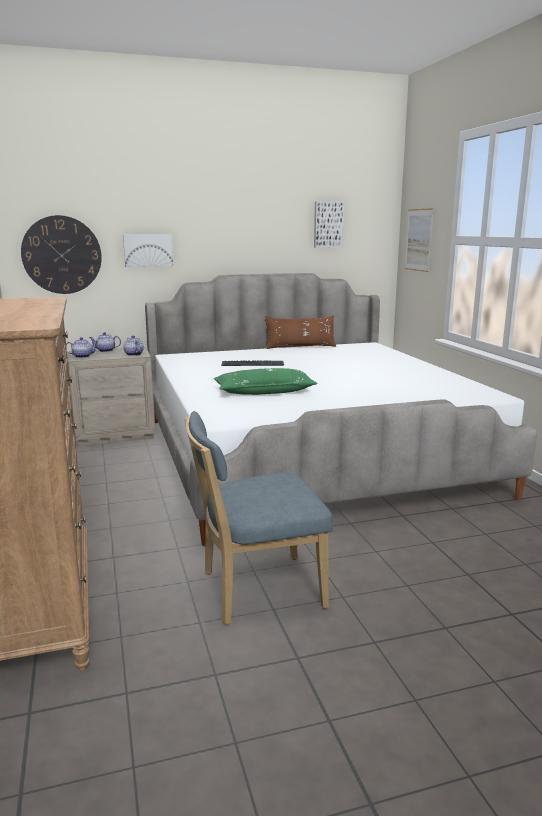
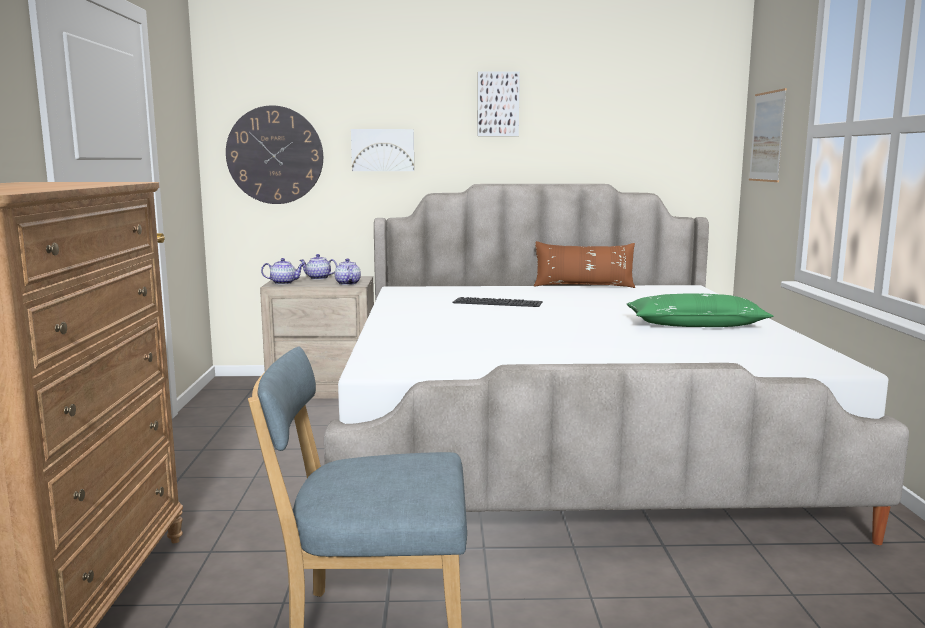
camera: 15 degrees right, 5 degrees down
green pillow [214,368,318,395] -> green pillow moved to [627,293,773,327]
picture [314,201,344,248] -> picture moved to [478,71,520,136]

